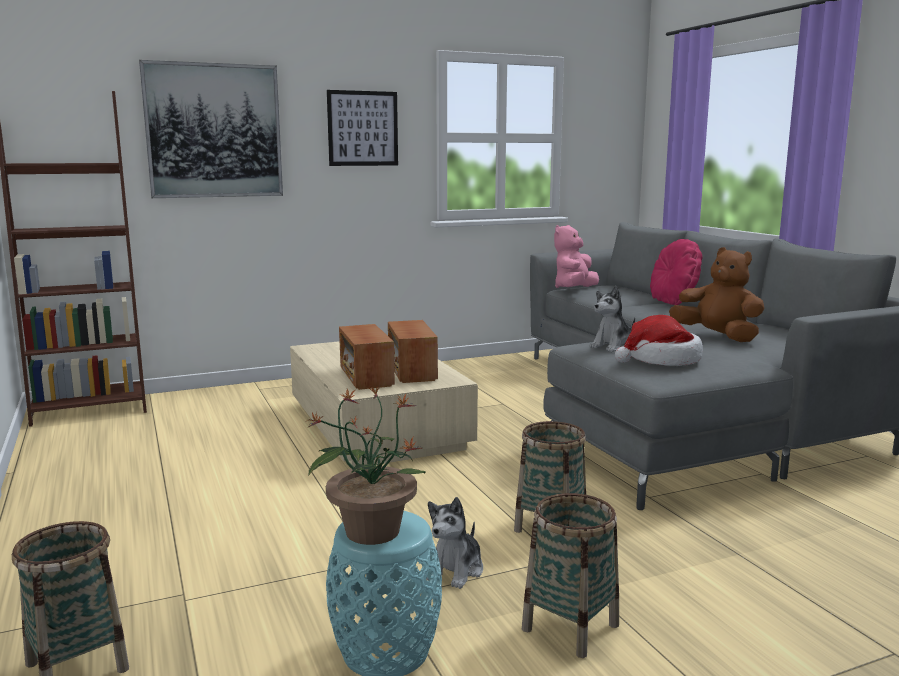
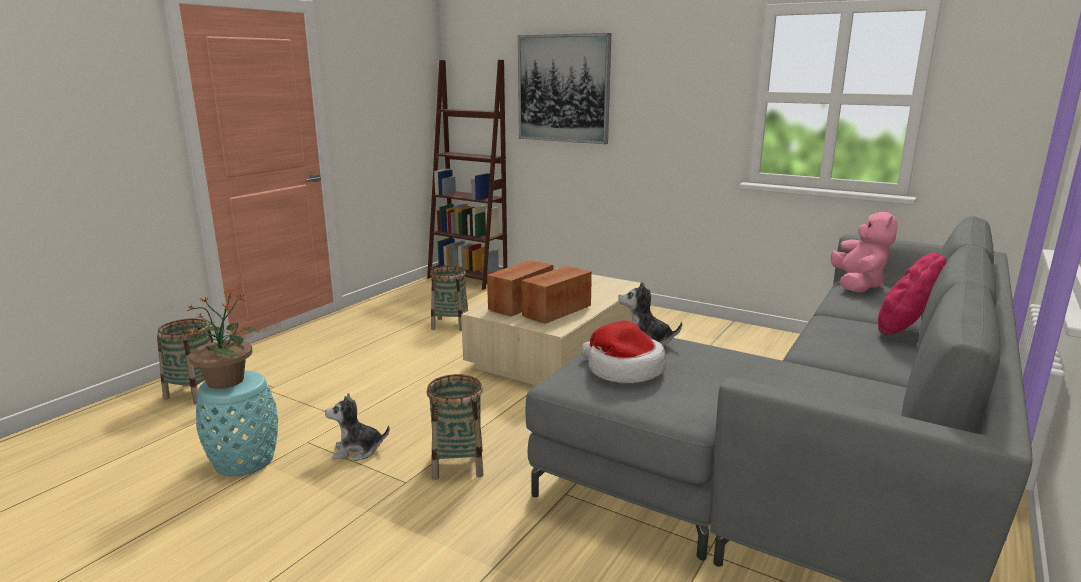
camera: 55 degrees right, 5 degrees up
picture [327,90,398,166] -> none
basket [522,493,619,658] -> basket moved to [430,265,468,331]
pink plush toy [554,225,599,288] -> pink plush toy turned 105 degrees clockwise [831,209,897,293]
brown plush toy [669,247,764,342] -> none

